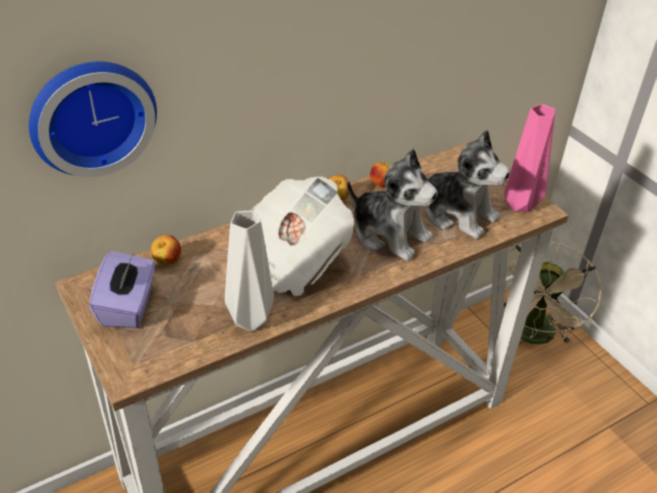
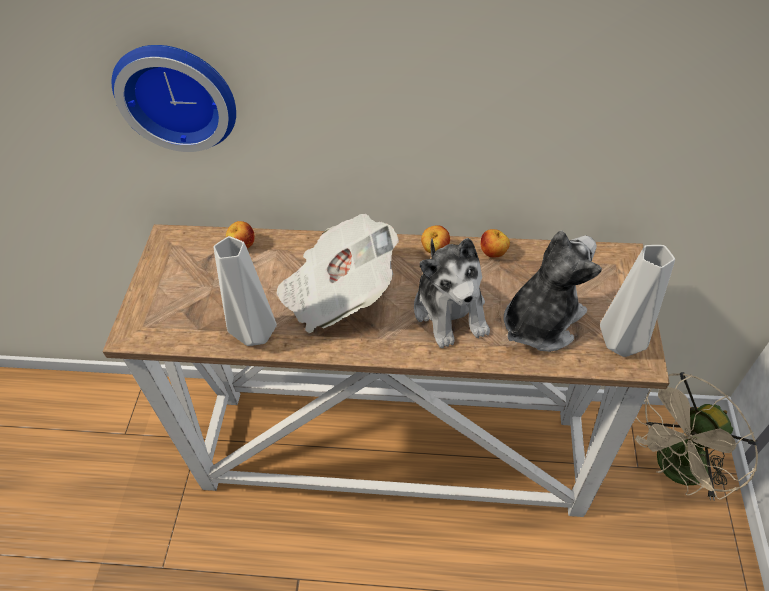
camera: 40 degrees right, 10 degrees up
purple tissue box [89,251,155,328] -> none
plush toy [418,129,510,239] -> plush toy turned 120 degrees counterclockwise [504,230,602,352]
pink vase [504,104,556,212] -> grey vase [600,245,675,357]

